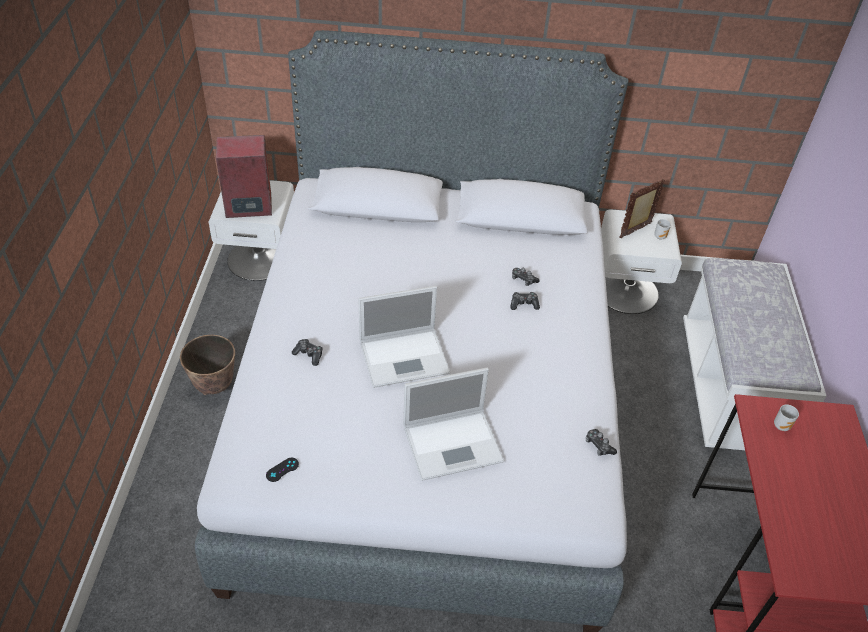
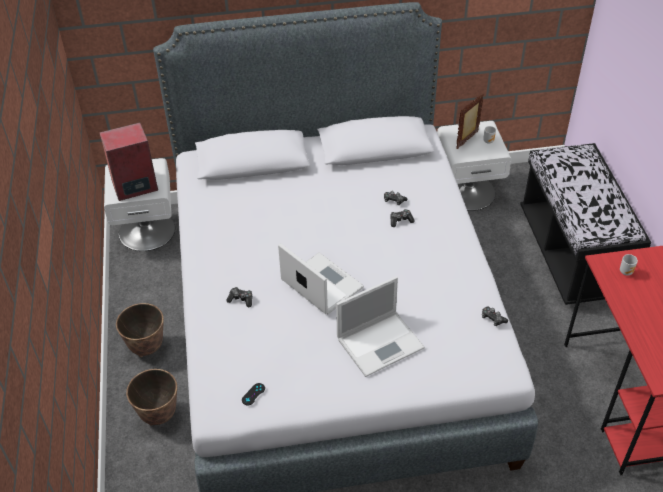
camera: 10 degrees left, 0 degrees up
laptop [358,286,451,388] -> laptop turned 105 degrees counterclockwise [278,243,364,314]
white bench [683,257,826,450] -> black bench [520,143,651,305]
none -> planter [126,369,177,425]

